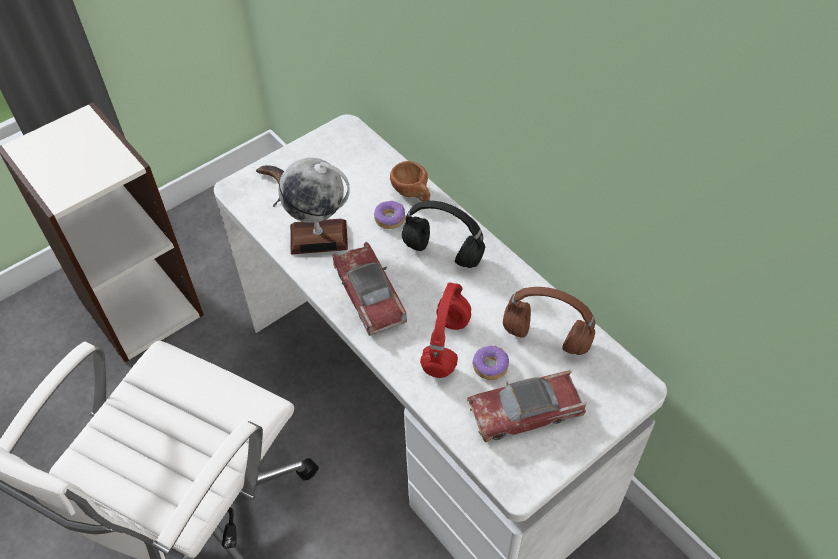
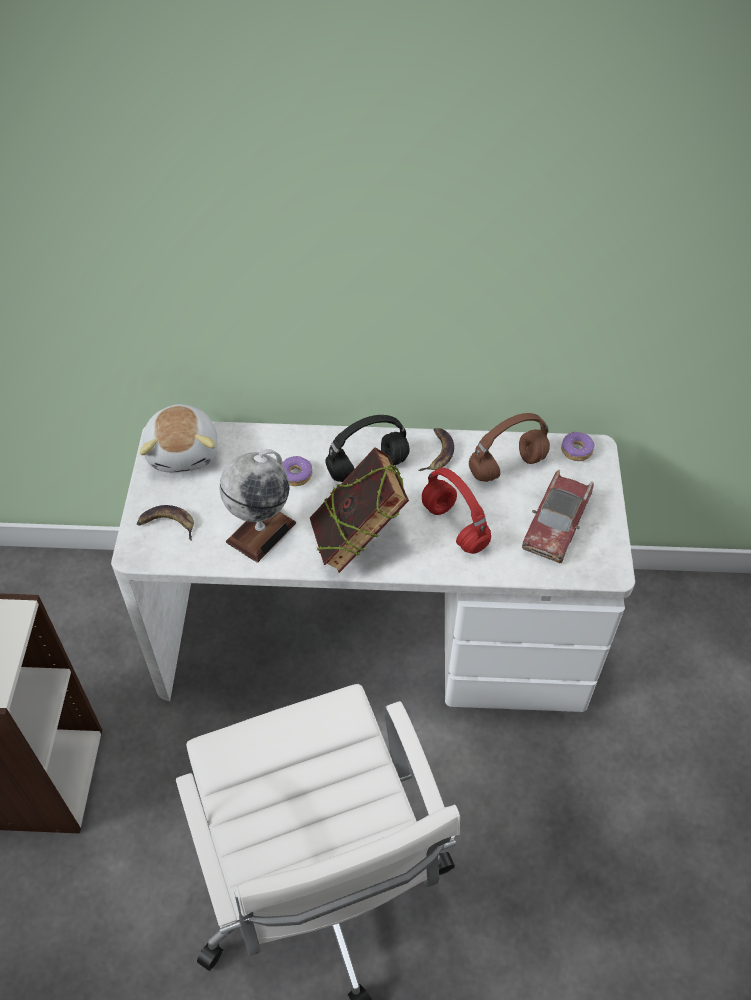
camera: 50 degrees left, 0 degrees up
toy car [333,242,407,336] -> book [310,447,409,573]
brown cup [390,161,430,201] -> none
donut [472,346,509,380] -> donut moved to [561,431,595,461]
none -> plush toy [139,404,217,472]
none -> banana [418,428,454,471]

